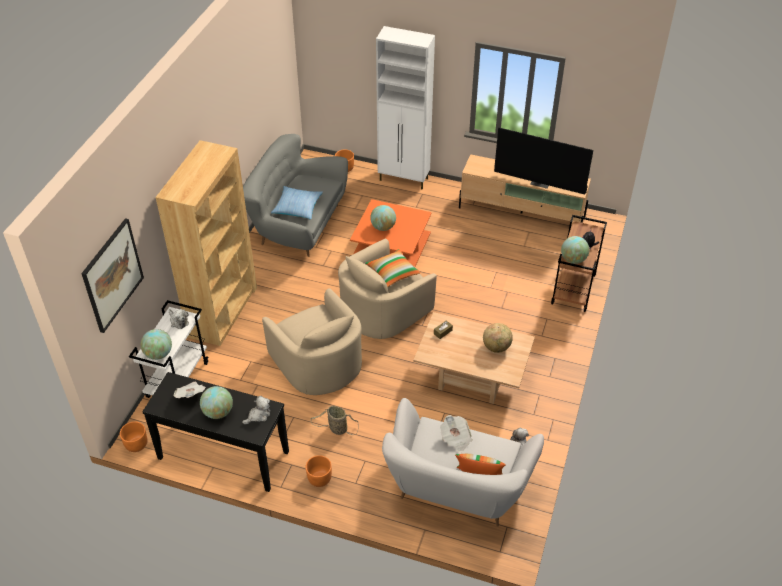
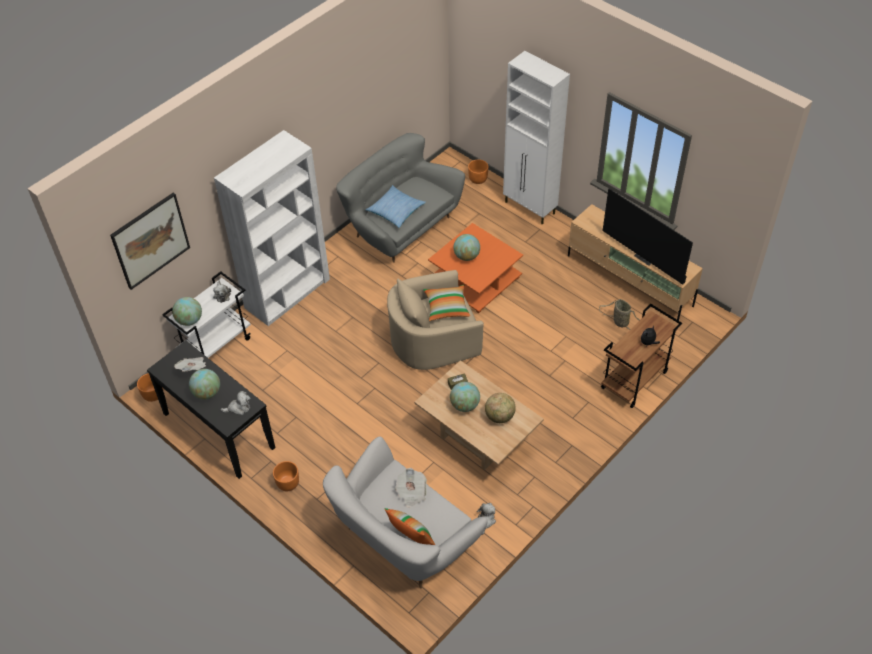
camera: 25 degrees right, 5 degrees up
brown bookcase [155,140,257,346] -> white bookcase [214,130,330,326]
beige armchair [262,288,362,395] -> none
basket [311,406,358,435] -> basket moved to [599,299,640,330]
globe [561,236,589,264] -> globe moved to [450,382,480,412]

